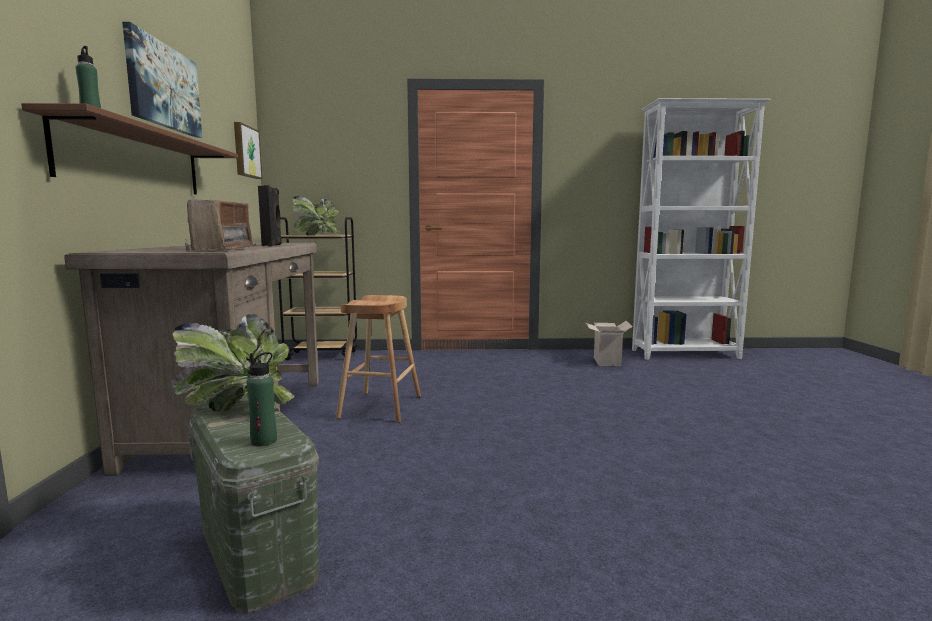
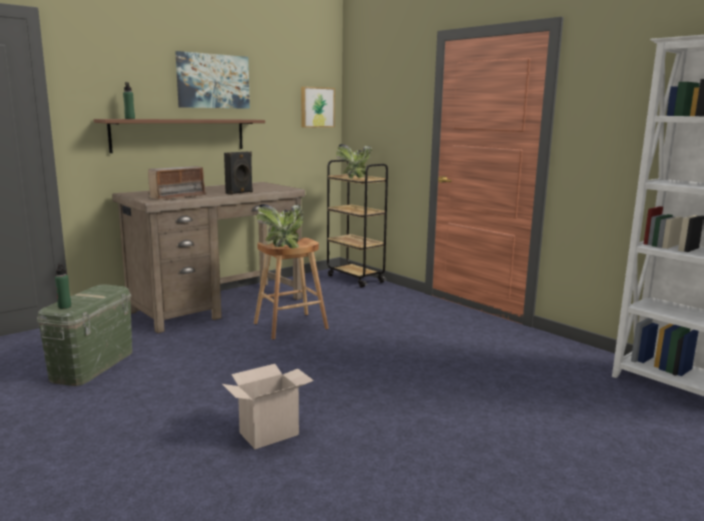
camera: 50 degrees right, 5 degrees up
potted plant [171,314,294,411] -> potted plant moved to [256,204,303,249]
cardboard box [585,321,633,366] -> cardboard box moved to [222,364,314,449]

